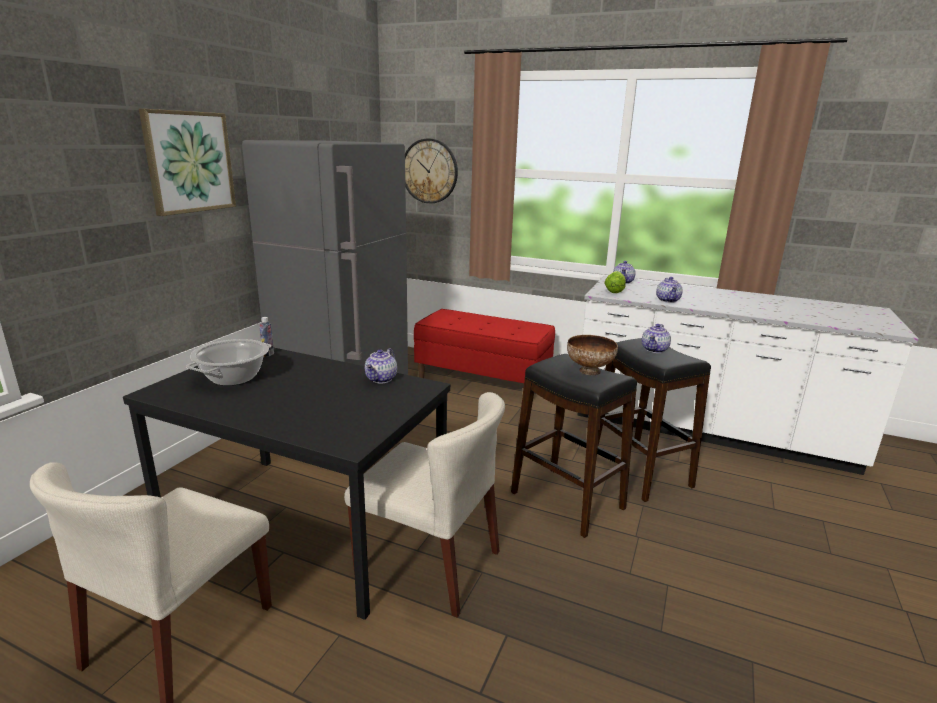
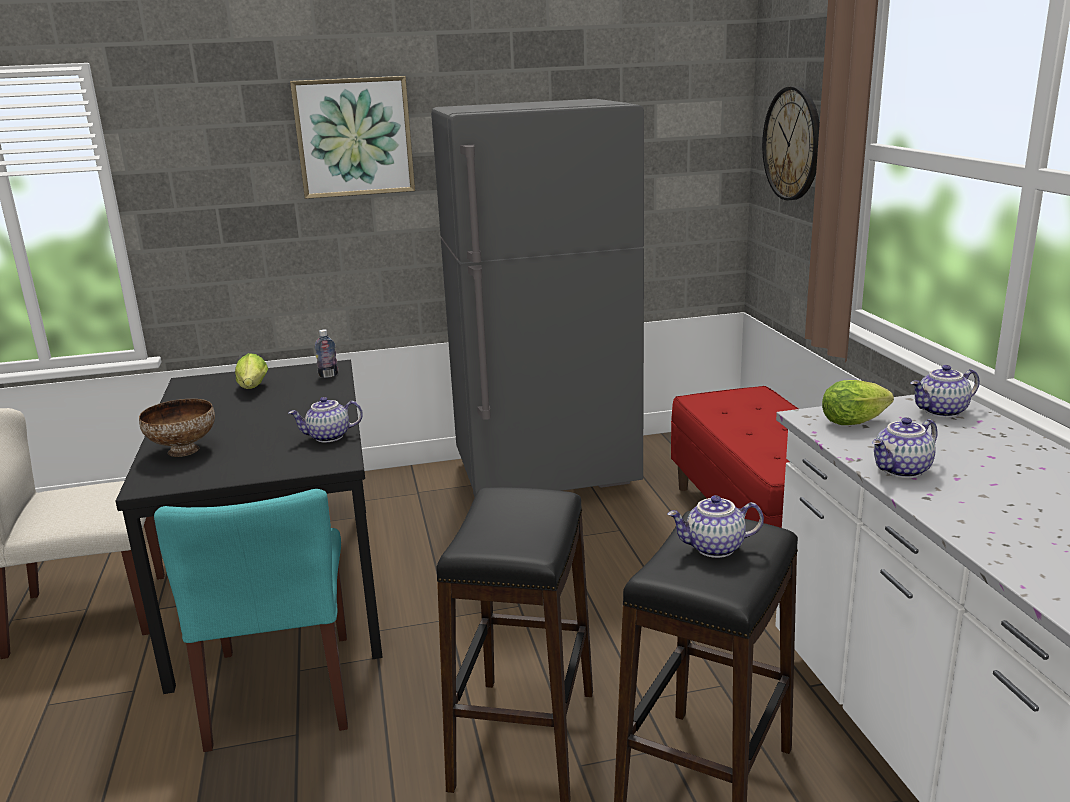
camera: 55 degrees right, 0 degrees up
cooking pot [186,339,271,386] -> lettuce [235,353,268,389]
beige chair [344,392,505,618] -> turquoise chair [154,489,348,752]
bowl [567,335,618,375] -> bowl moved to [139,399,215,457]

